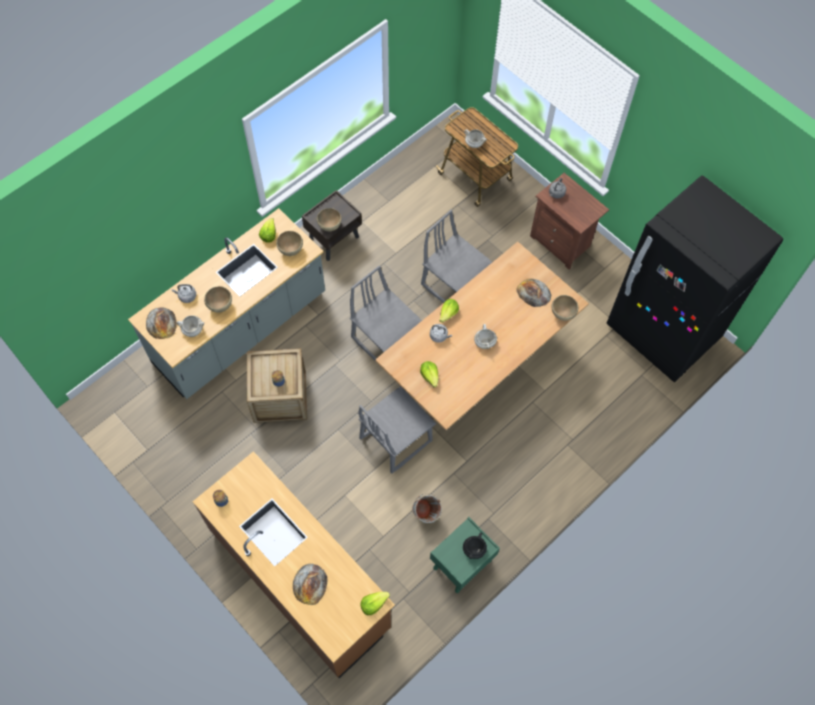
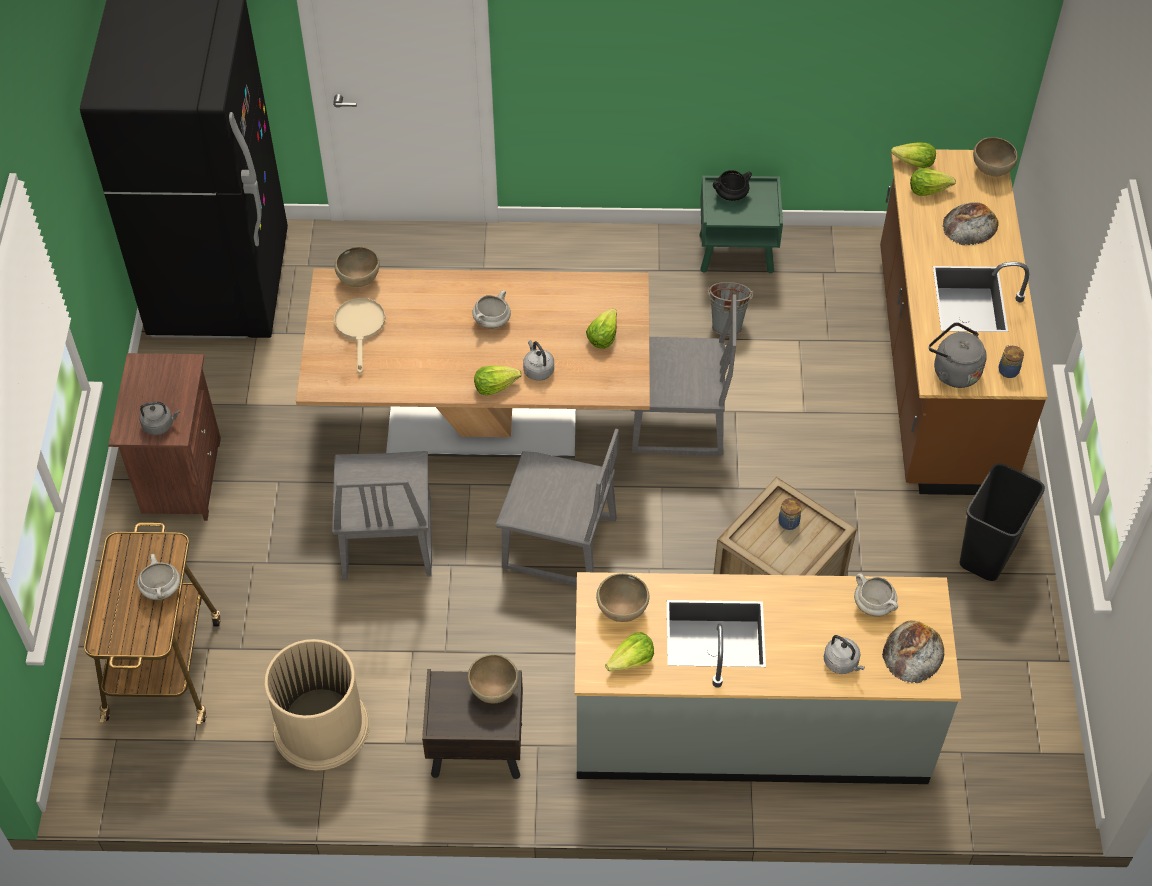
camera: 135 degrees left, 10 degrees down
brown bowl [204,286,232,312] -> brown bowl moved to [973,137,1018,176]
grey chair [350,265,422,360] -> grey chair turned 75 degrees counterclockwise [495,429,619,586]
bread [516,279,551,307] -> beige frying pan [334,298,385,374]
none -> beige trash can [264,639,369,771]
none -> lettuce [910,168,956,196]
none -> grey kettle [929,322,987,388]
none -> black trash can [960,463,1045,581]

